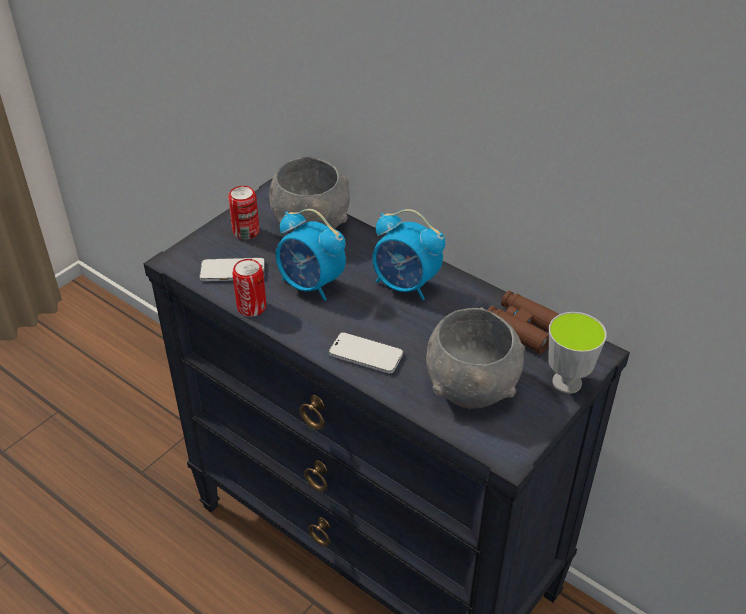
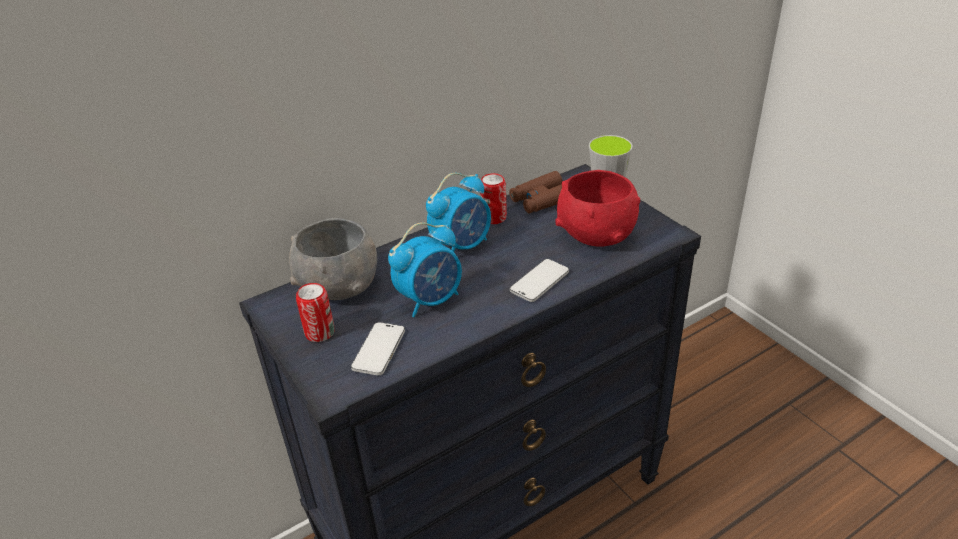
camera: 70 degrees left, 5 degrees down
can [232,259,266,317] -> can moved to [480,173,507,224]
grey bowl [426,308,525,409] -> red bowl [555,170,640,247]

